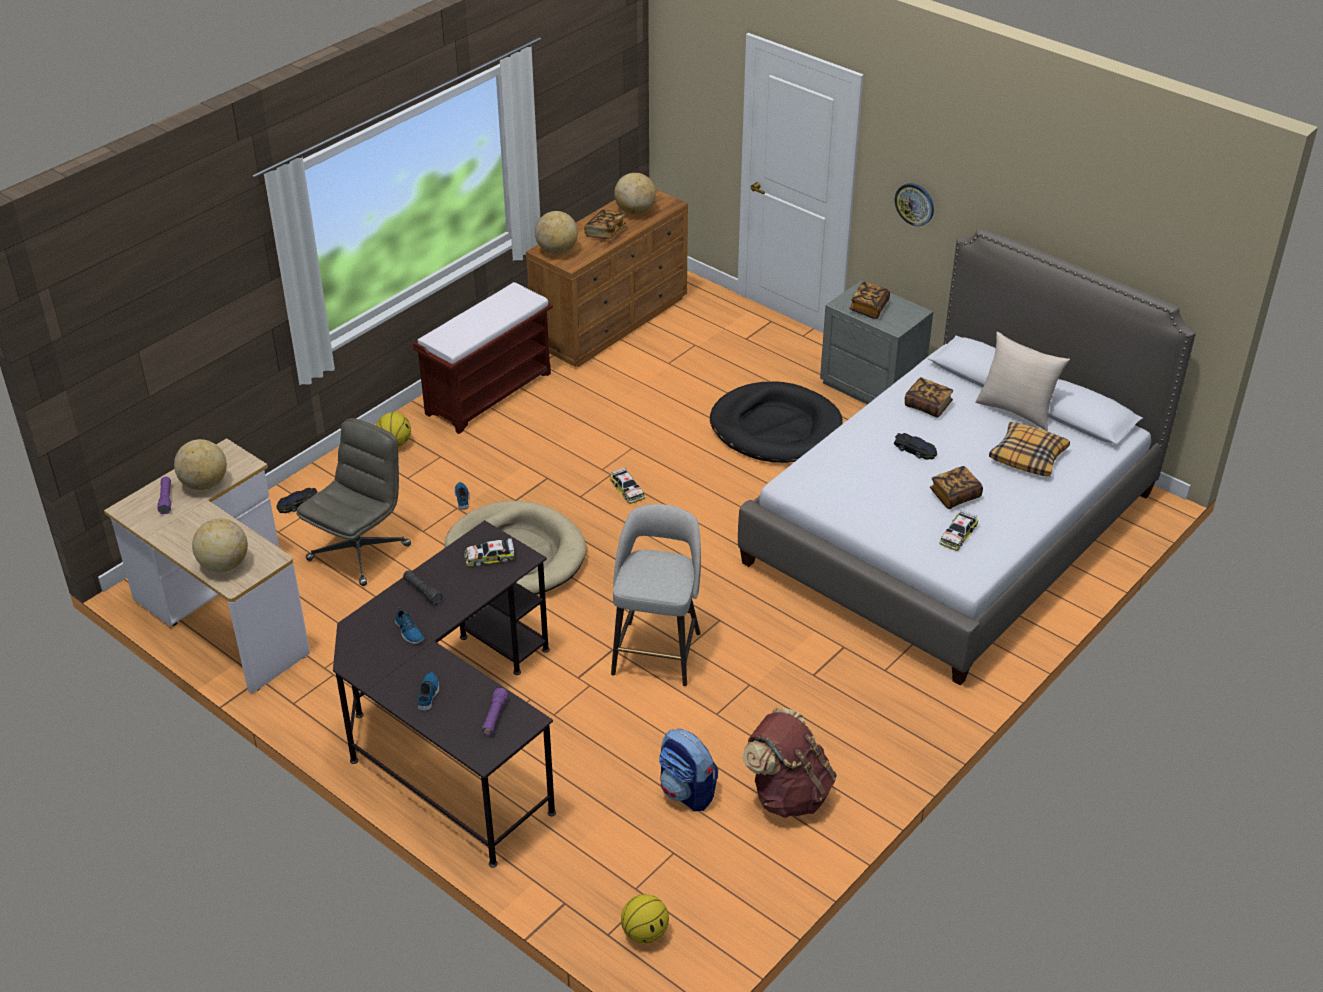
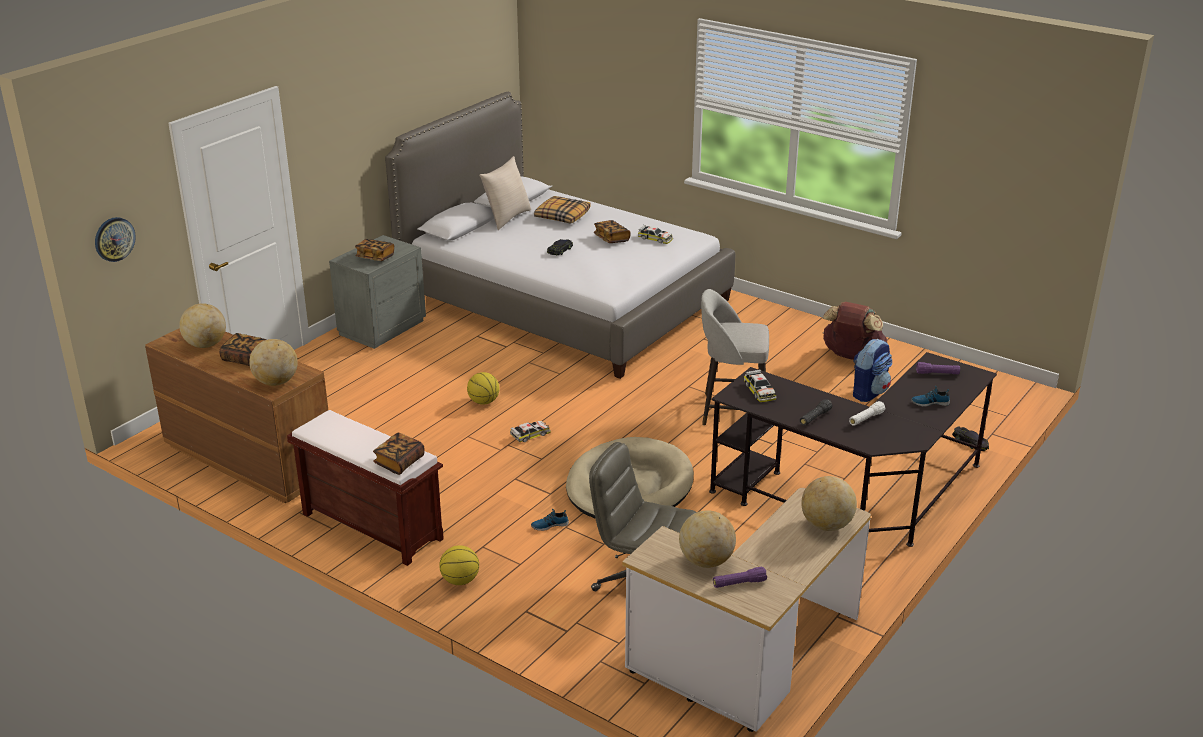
camera: 95 degrees left, 10 degrees down
black toy car [276,488,317,513] -> black toy car moved to [952,426,989,451]
shoe [395,607,424,644] -> white flashlight [849,401,886,426]
basketball [621,894,669,944] -> basketball moved to [467,372,499,405]
black dog bed [710,382,843,463] -> none
wall clock [895,183,934,226] -> wall clock moved to [95,217,136,262]
book [905,377,953,418] -> book moved to [373,432,424,475]

